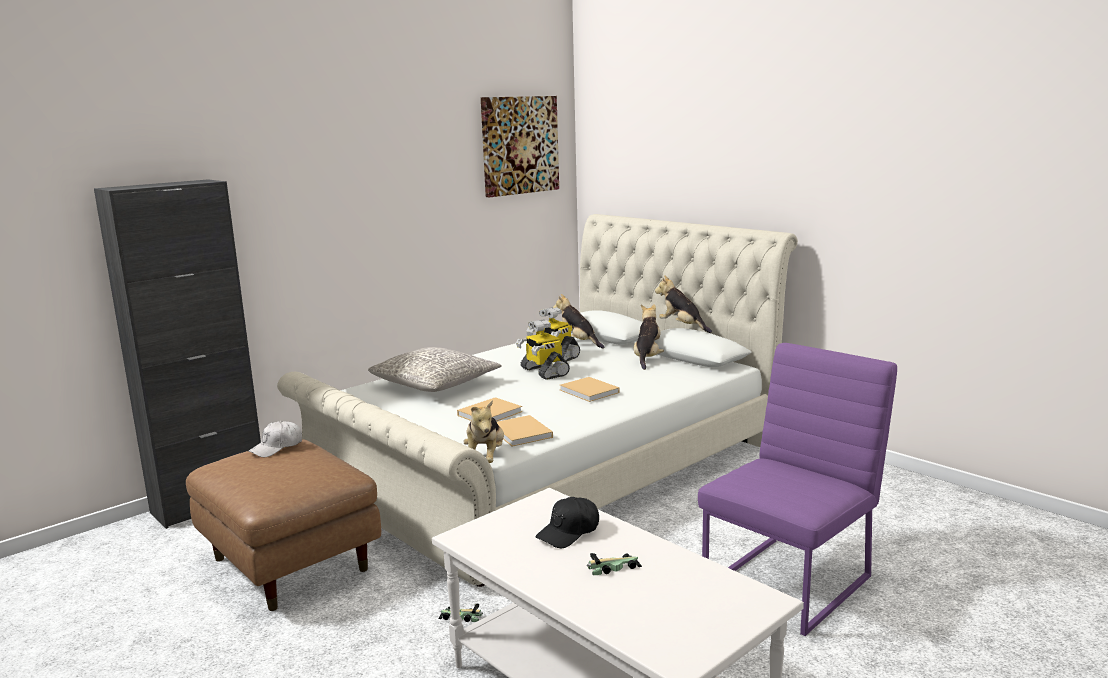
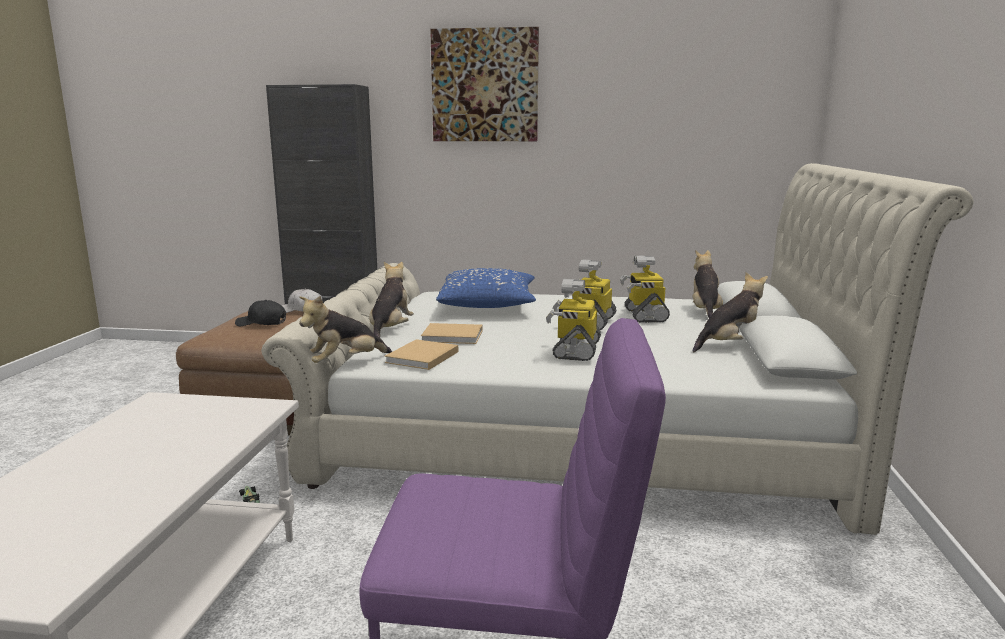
camera: 50 degrees right, 0 degrees up
grey pillow [368,347,502,392] -> blue pillow [436,268,536,308]
picture [481,96,559,197] -> picture moved to [430,27,539,141]
black cap [535,497,599,548] -> black cap moved to [235,300,286,326]
beige book [560,377,620,402] -> toy robot [546,279,601,361]
toy car [587,553,642,575] -> none
plush toy [655,275,712,333] -> plush toy moved to [369,262,414,338]

